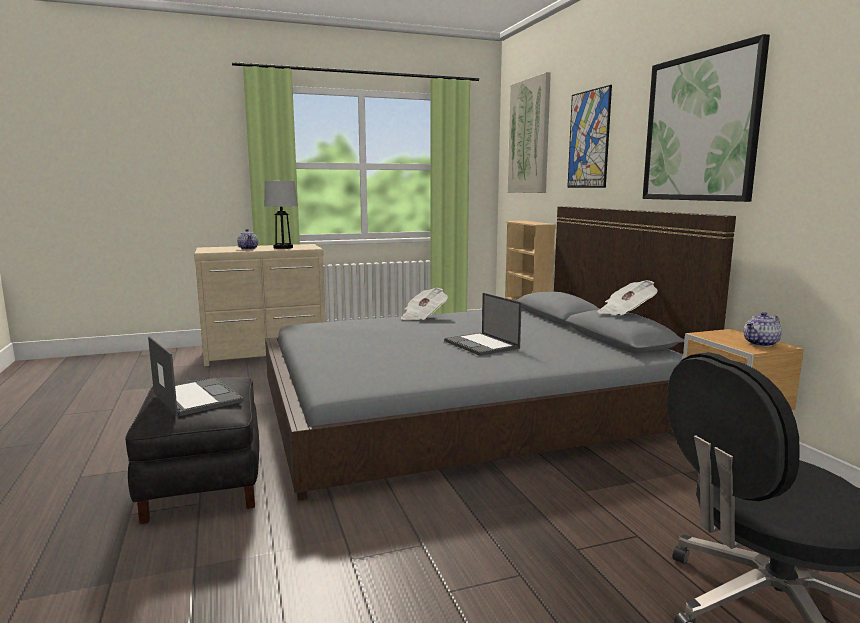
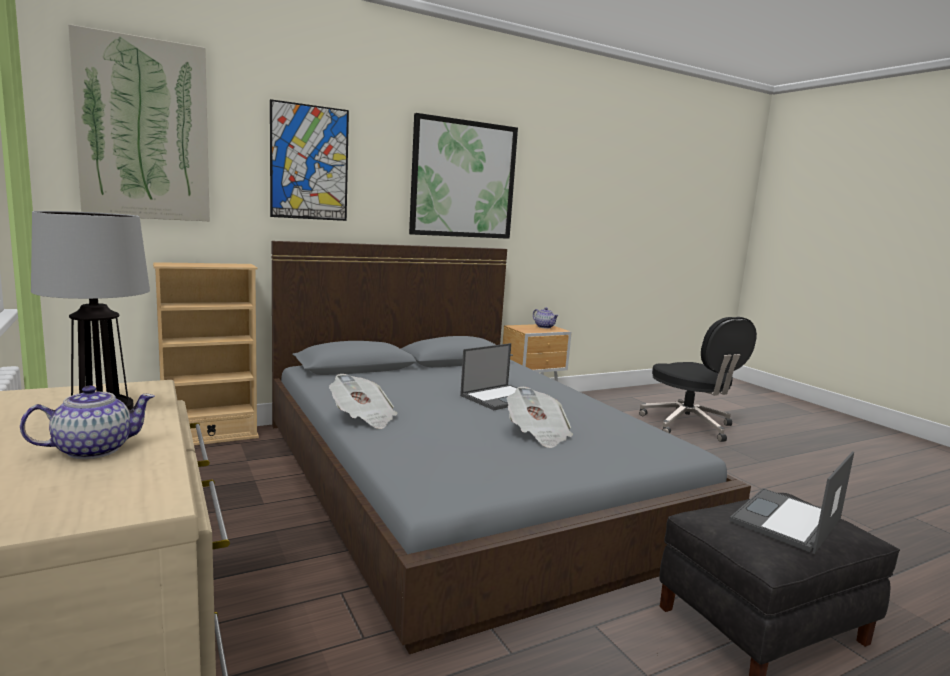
camera: 100 degrees left, 0 degrees up
newspaper [597,280,658,315] -> newspaper moved to [507,387,573,448]

